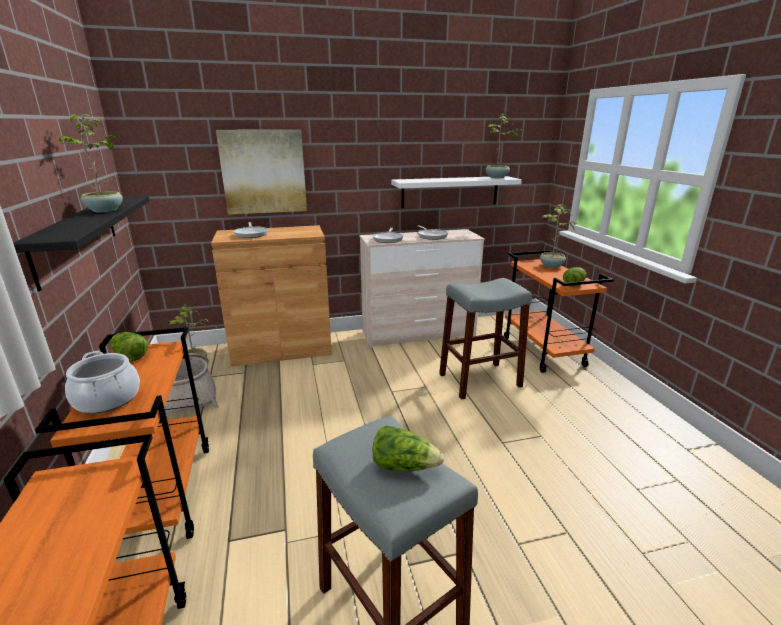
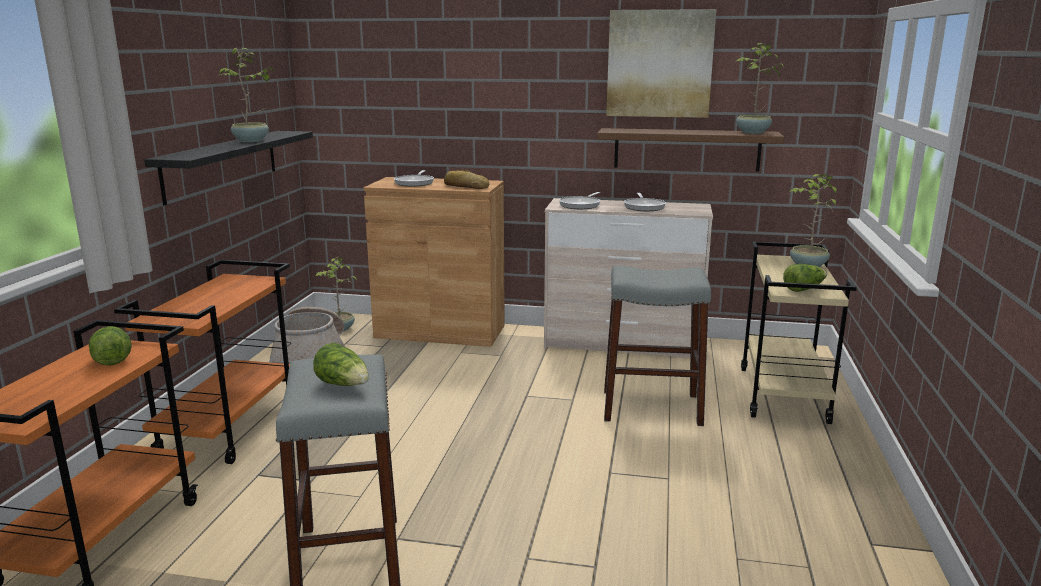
camera: 25 degrees right, 5 degrees down
cooking pot [65,351,140,414] -> none
lettuce [110,332,148,361] -> lettuce moved to [89,326,132,366]
picture [216,129,307,215] -> picture moved to [606,9,717,118]
white shelf [391,176,522,208] -> brown shelf [597,128,784,172]
orange cart [504,250,614,373] -> beige cart [741,242,857,424]
none -> bread [444,170,489,189]

